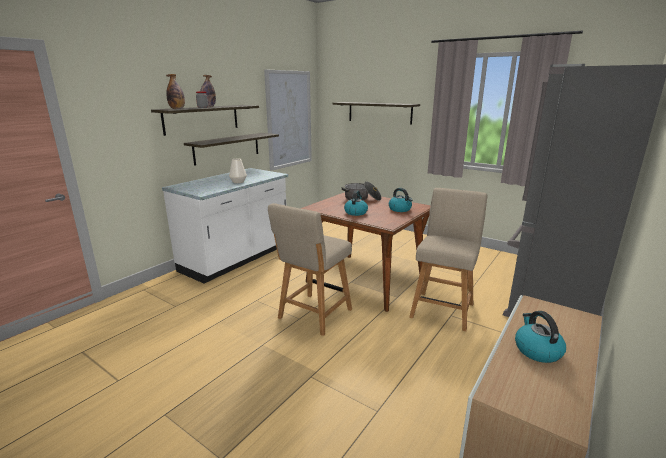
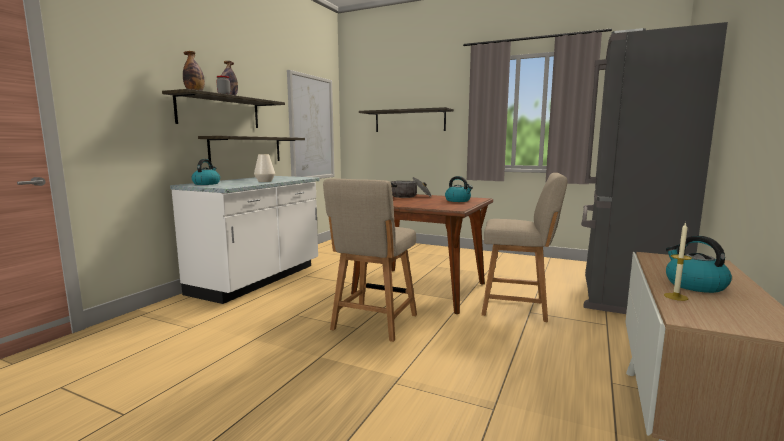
camera: 10 degrees left, 10 degrees down
kettle [344,190,368,216] -> kettle moved to [192,159,220,185]
beige chair [409,188,488,331] -> beige chair turned 90 degrees clockwise [481,173,568,322]
none -> candle [664,222,692,301]

